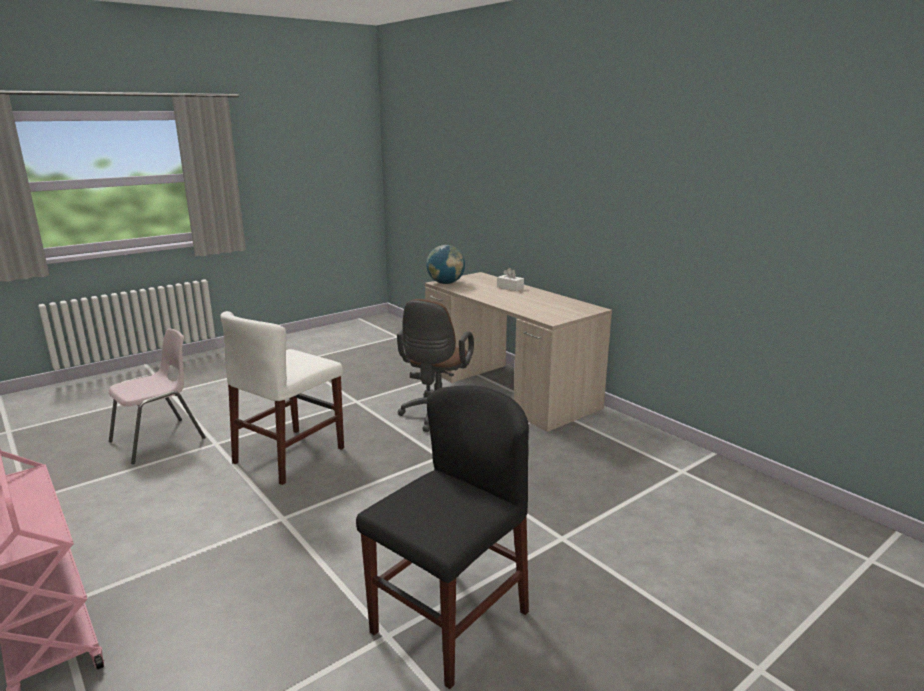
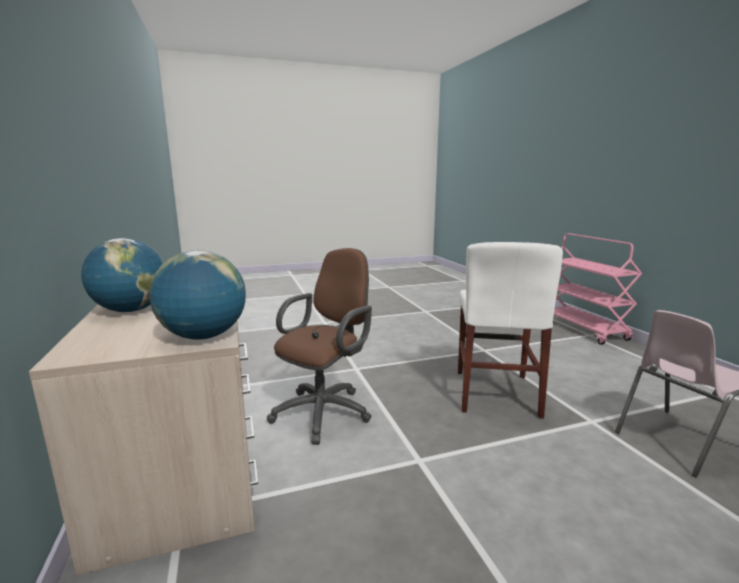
camera: 160 degrees left, 5 degrees down
white chair [220,311,344,485] -> white chair turned 135 degrees clockwise [458,242,563,419]
black chair [356,385,529,689] -> none
white tissue box [497,268,524,291] -> globe [81,238,164,312]

